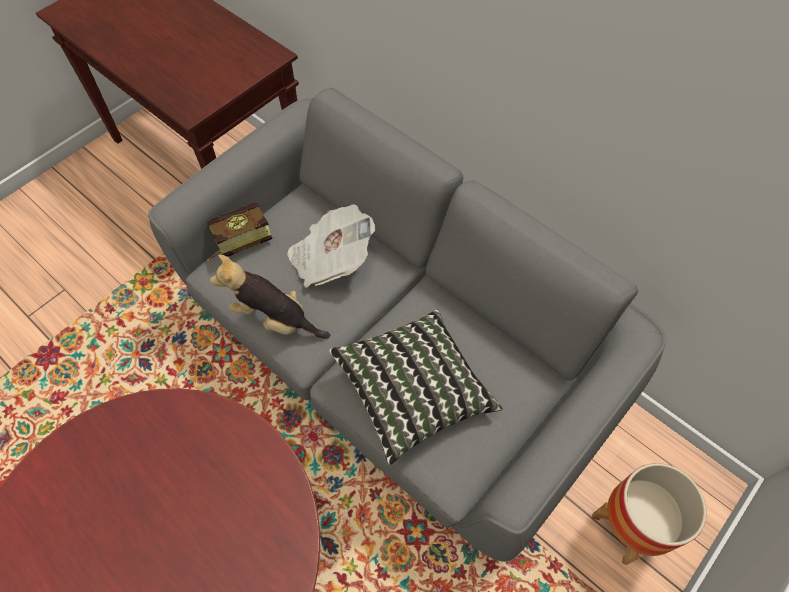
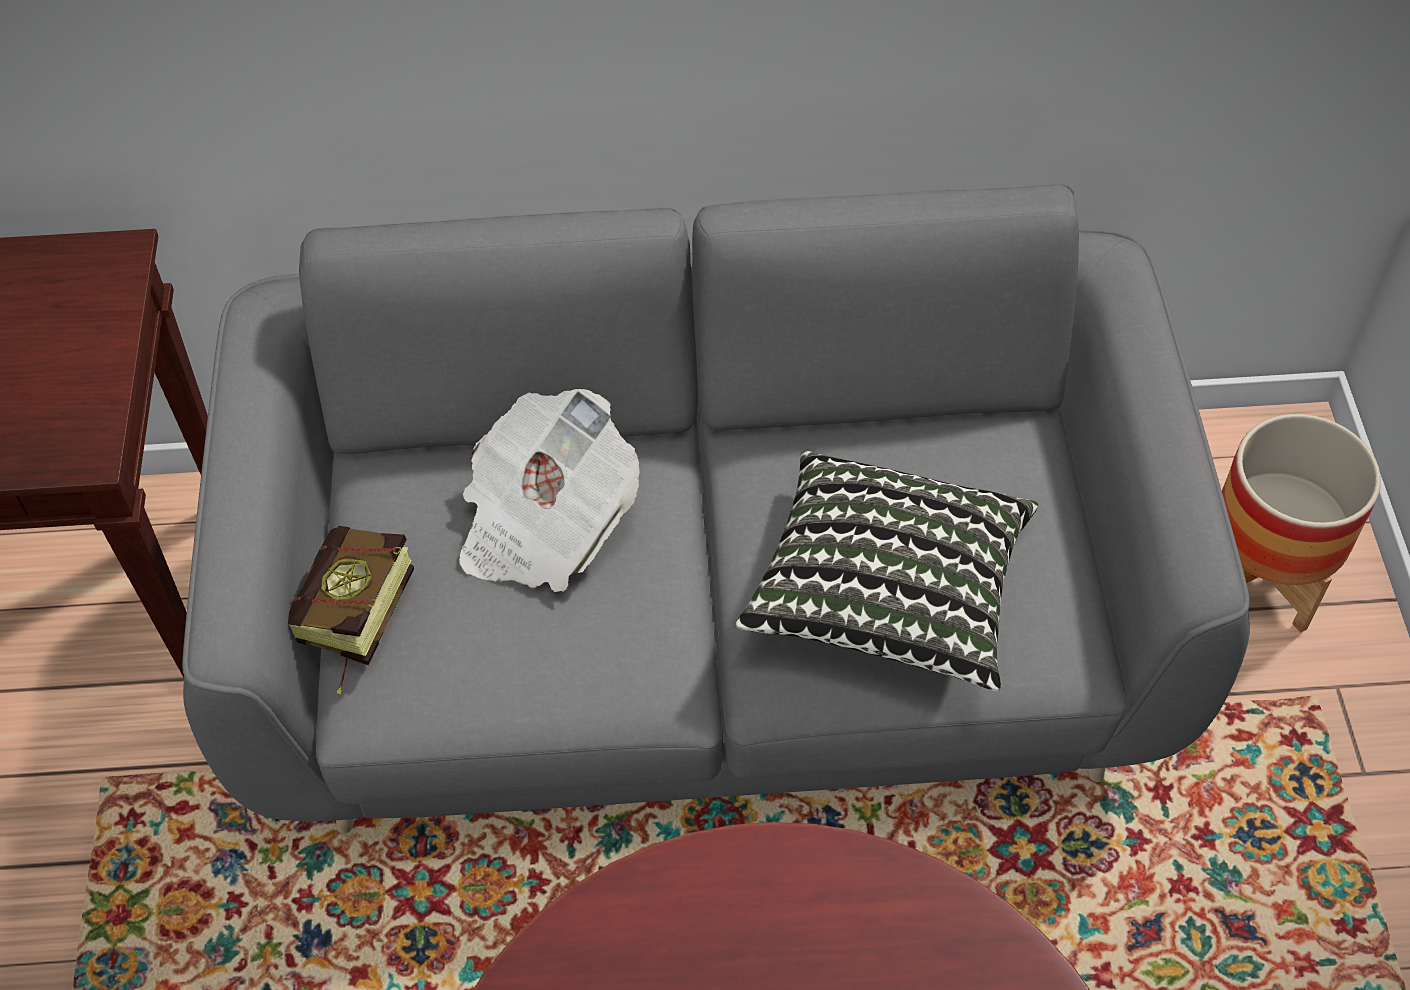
camera: 45 degrees left, 5 degrees down
plush toy [210,255,330,339] -> none

